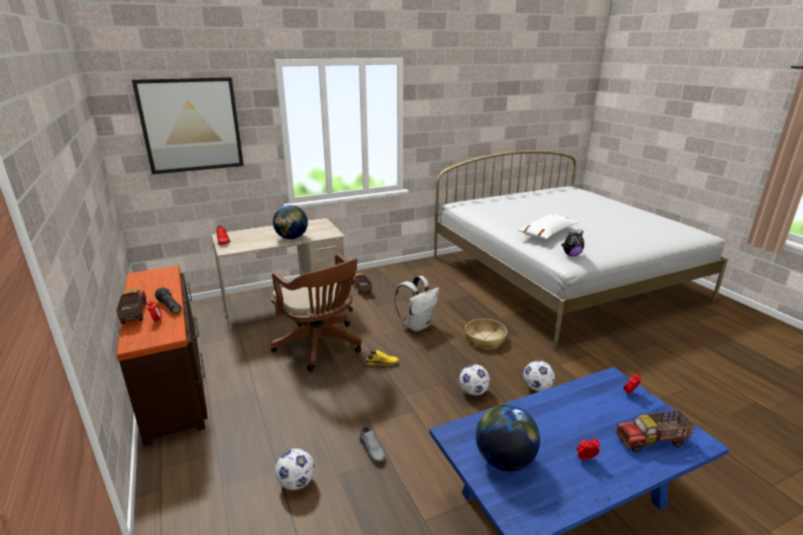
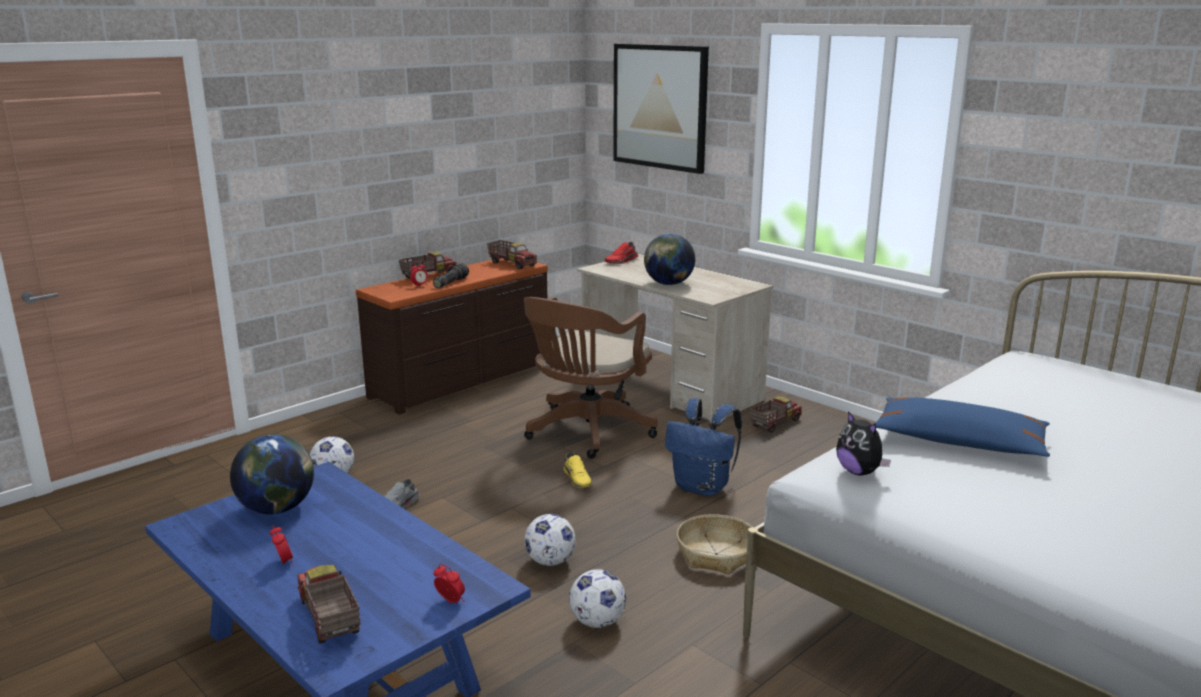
camera: 70 degrees right, 5 degrees down
white backpack [395,276,439,332] -> blue backpack [665,398,742,496]
white pillow [517,214,579,239] -> blue pillow [874,397,1050,457]
none -> toy truck [487,240,537,269]

